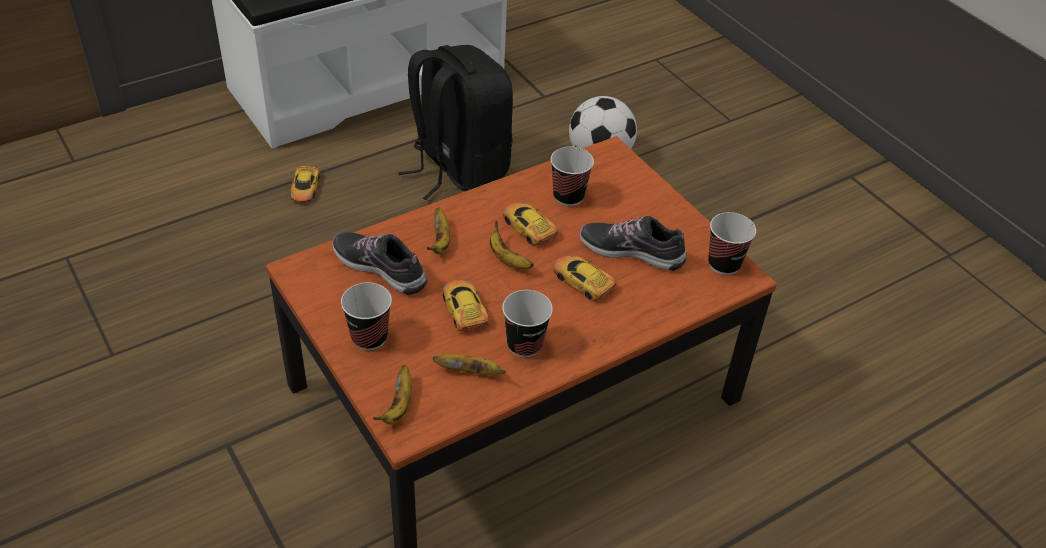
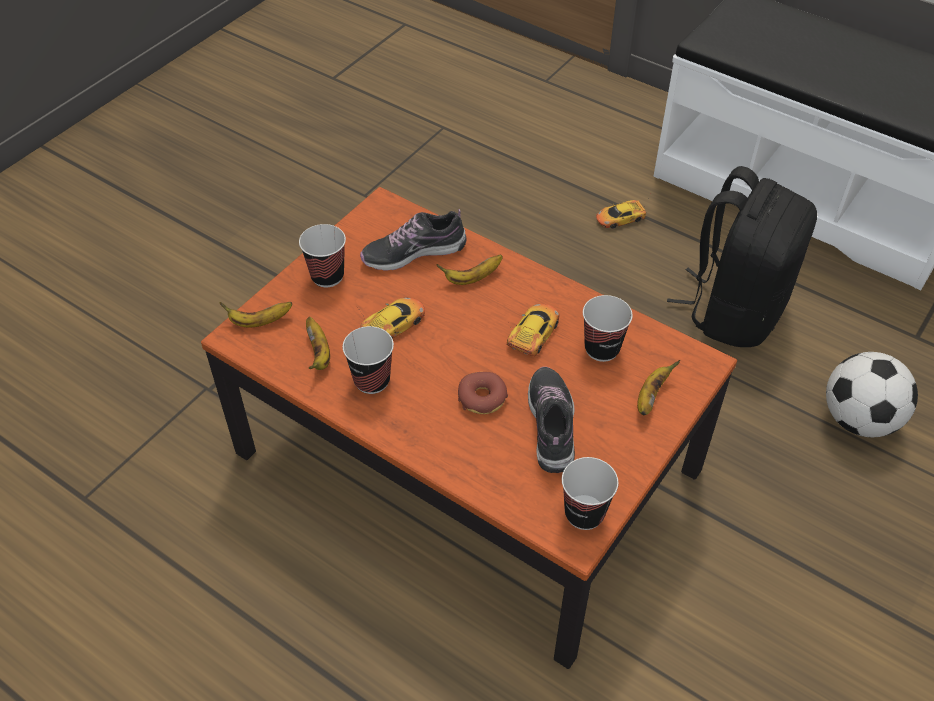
camera: 70 degrees right, 5 degrees up
shoe [332,232,427,295] -> shoe turned 120 degrees counterclockwise [360,209,467,271]
banana [490,220,534,269] -> banana moved to [637,360,680,416]
toy car [553,255,616,301] -> donut [458,372,508,414]

